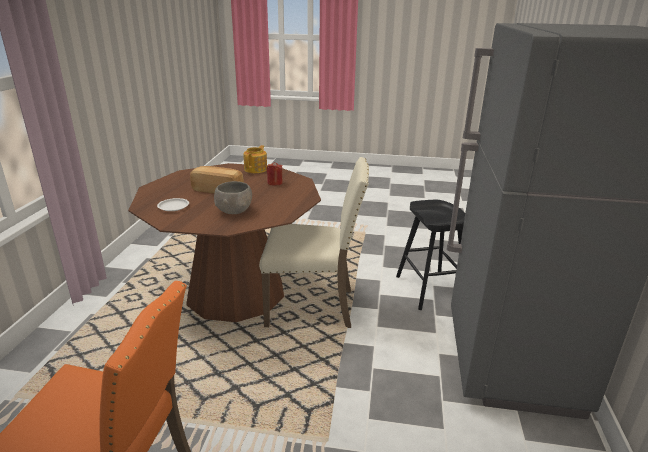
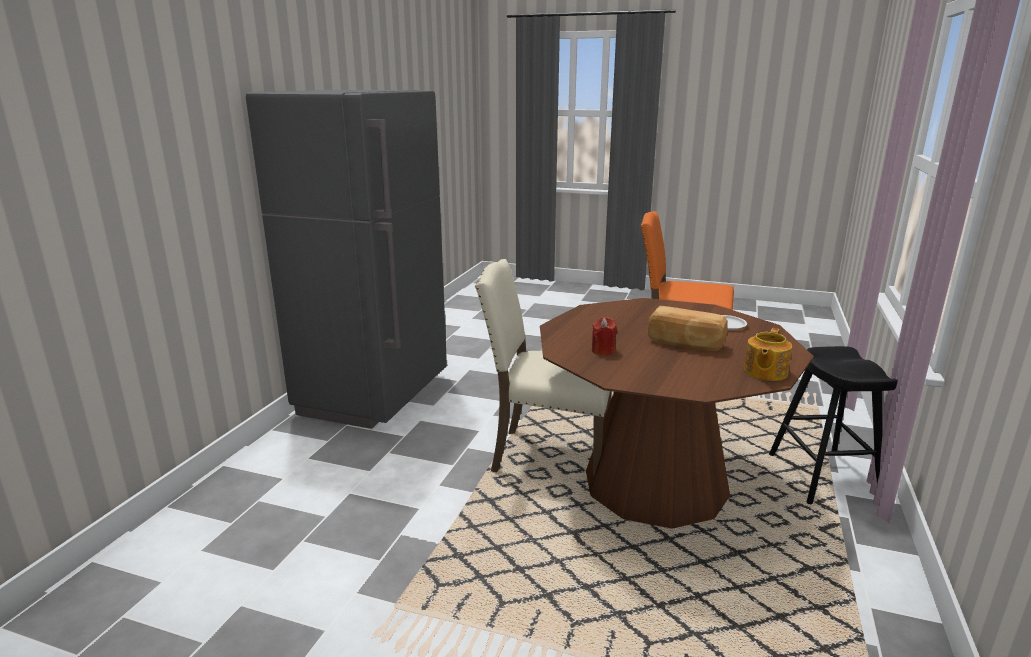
camera: 170 degrees left, 5 degrees down
grey bowl [214,181,252,214] -> none
teapot [243,145,267,173] -> teapot moved to [744,328,792,381]
black stool [396,200,465,310] -> black stool moved to [769,346,898,504]

